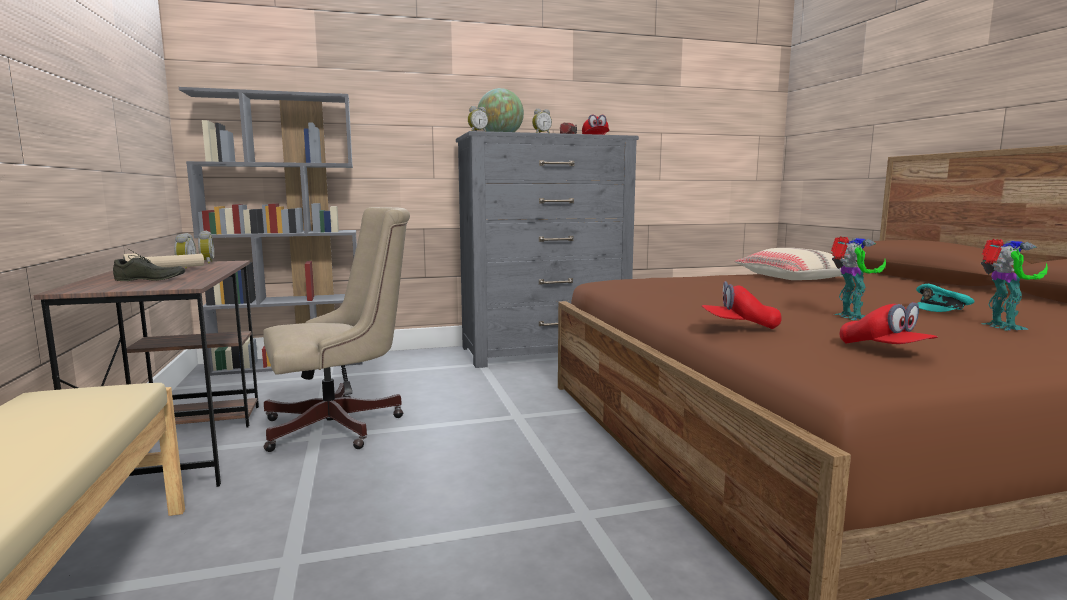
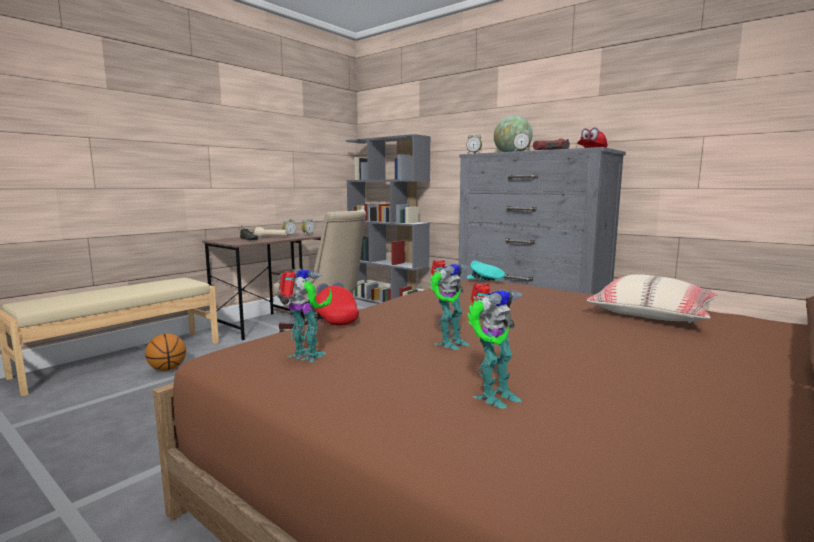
camera: 55 degrees right, 0 degrees up
red cap [840,302,938,344] -> toy robot [277,268,332,362]
turquoise cap [916,284,975,312] -> turquoise cap moved to [467,260,505,280]
none -> basketball [145,333,186,371]

